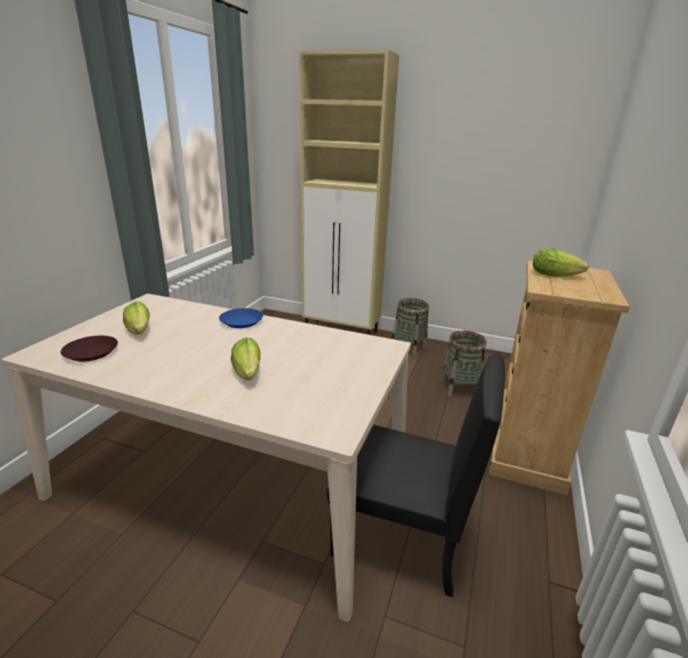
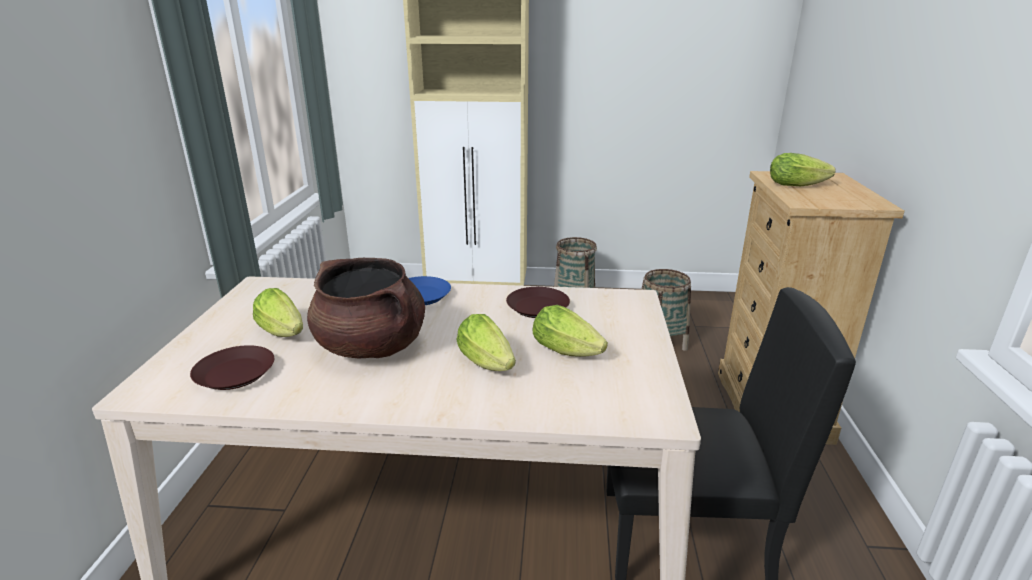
camera: 15 degrees left, 0 degrees up
none -> brown cooking pot [307,258,425,358]
none -> brown plate [506,287,570,318]
none -> lettuce [532,305,608,357]

